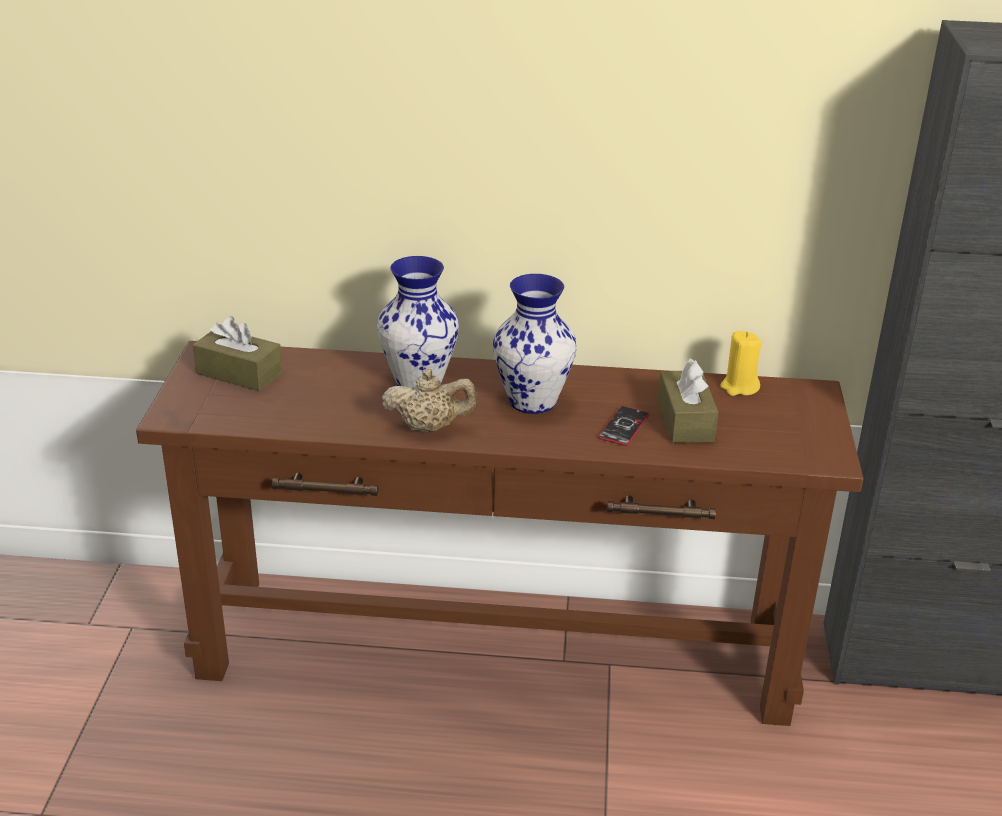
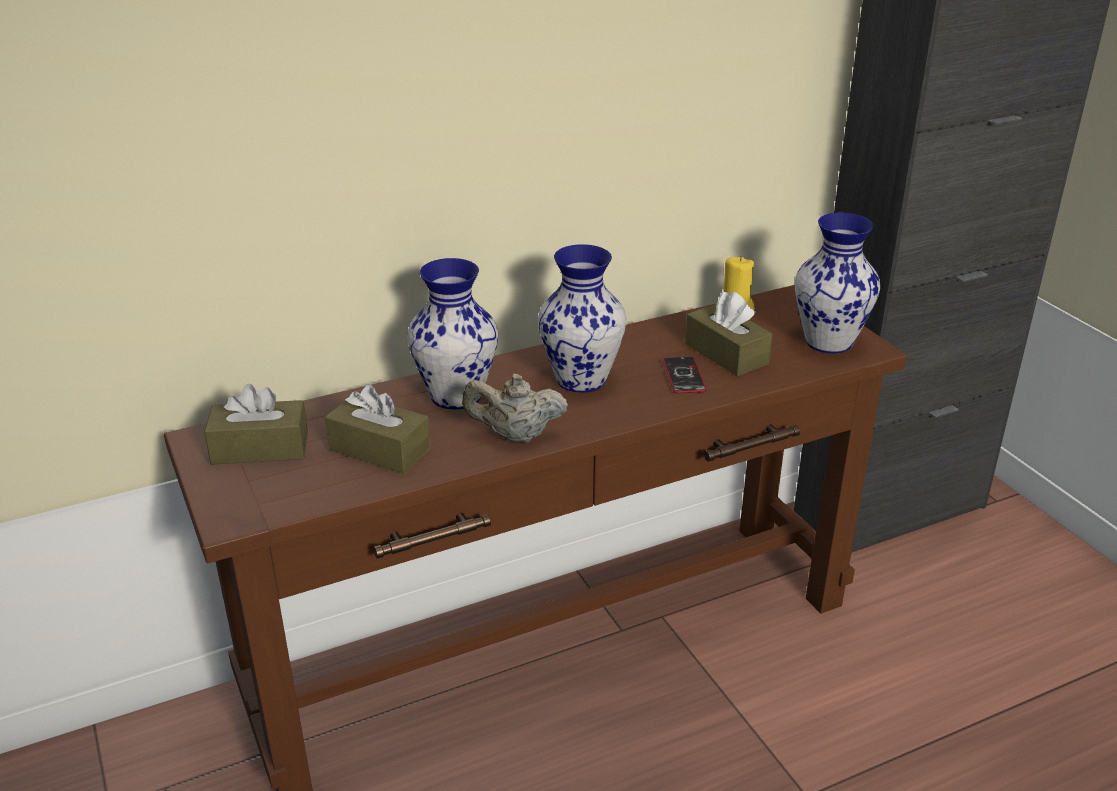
camera: 30 degrees left, 0 degrees up
beige teapot [382,369,478,432] -> beige teapot turned 150 degrees counterclockwise [462,374,568,443]
none -> brown tissue box [325,385,431,474]
none -> vase [795,213,880,354]

